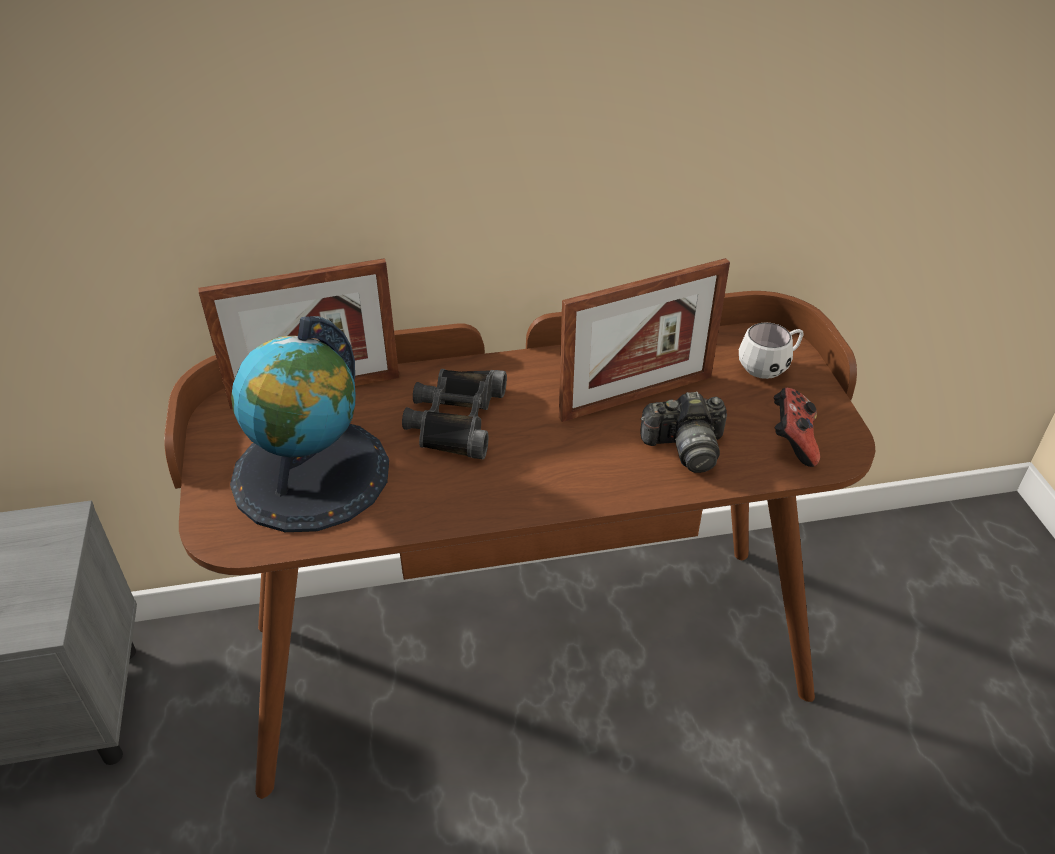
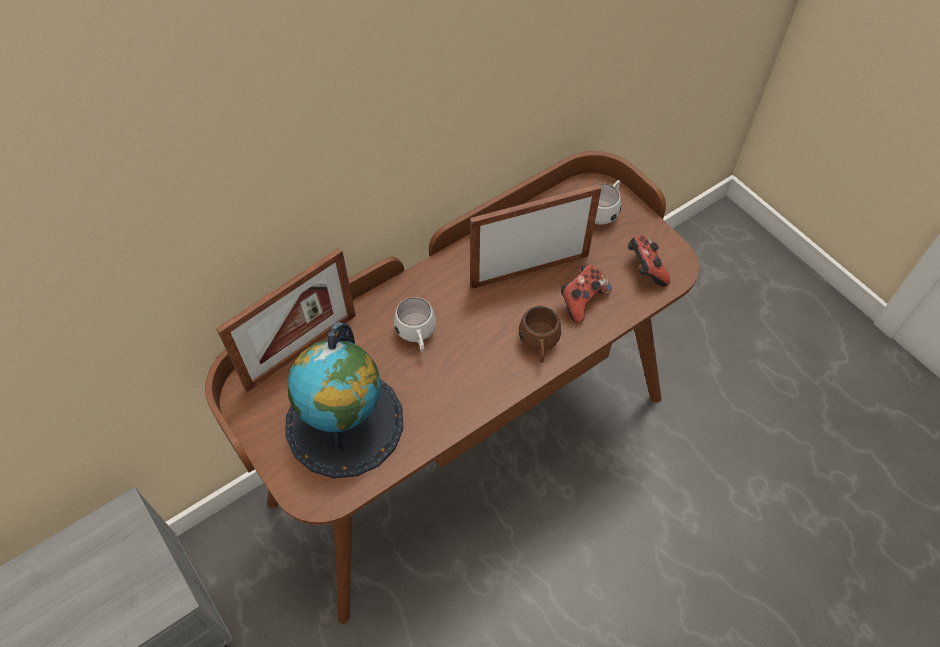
camera: 25 degrees left, 15 degrees up
black binoculars [402,369,507,459] -> white mug [394,297,436,353]
picture frame [559,258,730,422] -> picture frame turned 150 degrees counterclockwise [470,184,601,289]
camera [640,392,727,473] -> game controller [561,264,612,324]
none -> brown mug [519,306,561,363]

